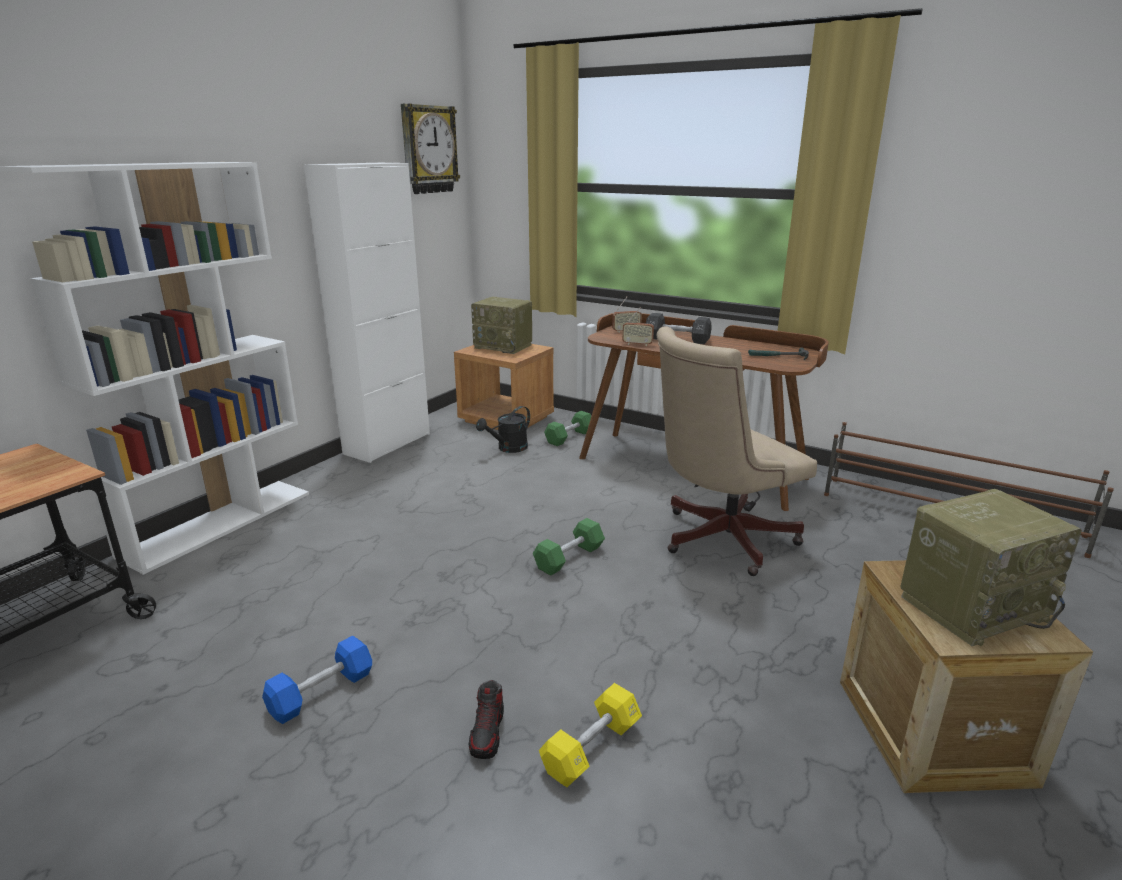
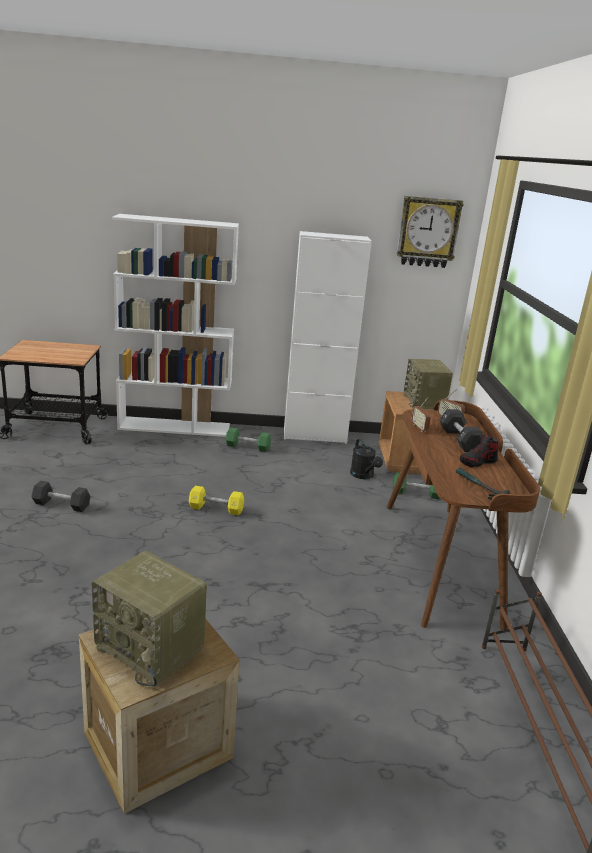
camera: 55 degrees right, 0 degrees up
blue dumbbell [262,635,372,724] -> black dumbbell [32,481,90,512]
shoe [468,680,504,759] -> shoe moved to [460,434,498,467]
black watering can [476,406,530,453] -> black watering can turned 120 degrees counterclockwise [350,439,383,479]
green dumbbell [533,518,605,576] -> green dumbbell moved to [225,428,271,452]
yellow dumbbell [539,683,642,787] -> yellow dumbbell moved to [189,486,244,516]
beige office chair [656,326,817,576] -> none

